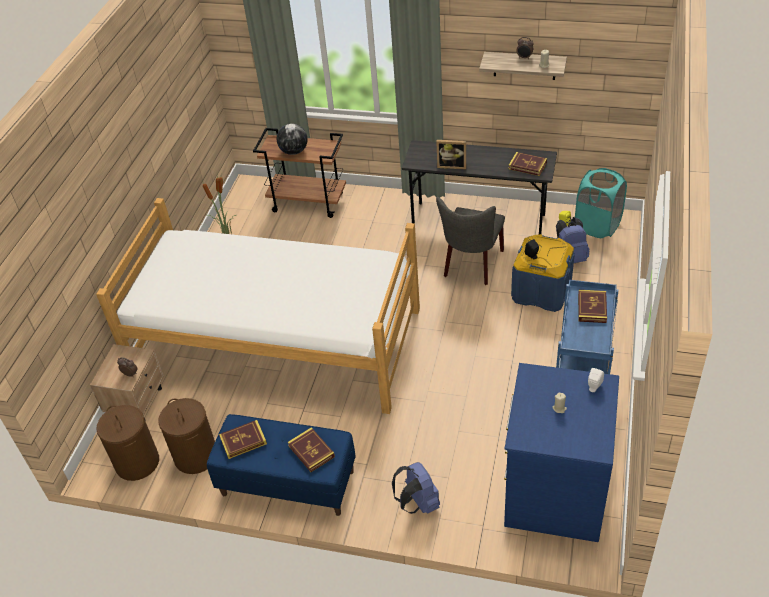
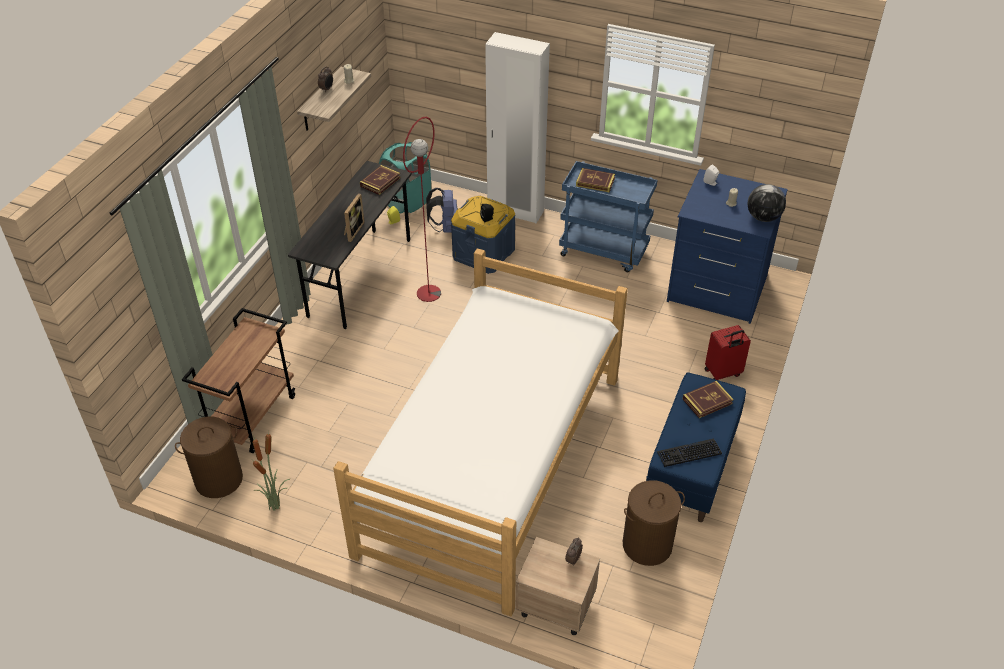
camera: 85 degrees left, 0 degrees up
brown laundry basket [96,405,159,481] -> brown laundry basket moved to [175,417,243,498]
book [219,420,267,459] -> keyboard [657,438,722,467]
globe [277,123,307,155] -> globe moved to [747,184,786,222]
blue backpack [392,462,440,514] -> red suitcase [704,325,751,380]
grey chair [436,197,505,285] -> red floor lamp [403,116,441,302]
none -> white wardrobe [485,32,550,223]

